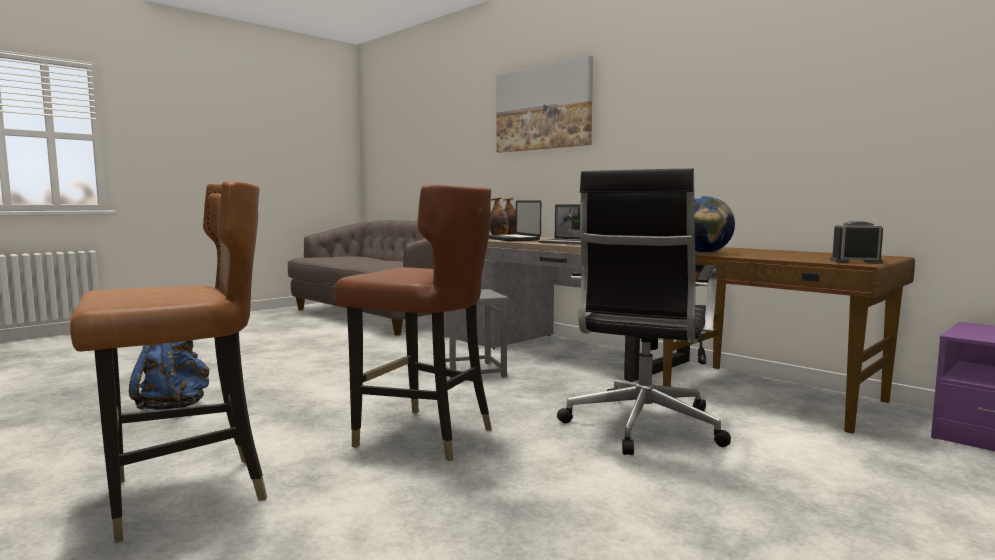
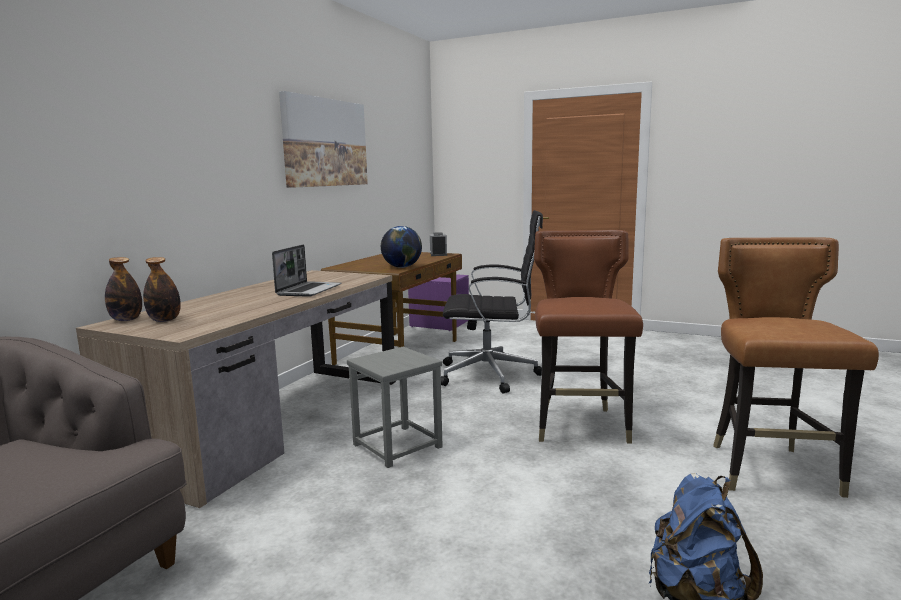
camera: 110 degrees left, 5 degrees up
brown chair [70,180,267,543] -> brown chair turned 60 degrees clockwise [713,237,879,498]
laptop [489,200,541,241] -> none
picture [497,55,593,153] -> picture moved to [279,91,368,188]

